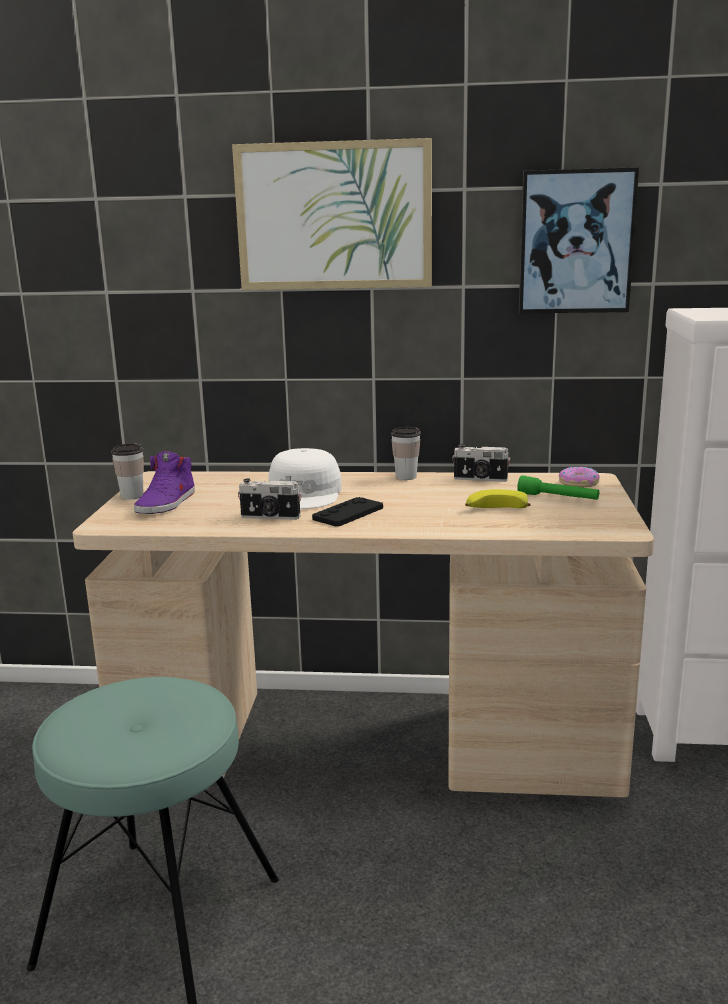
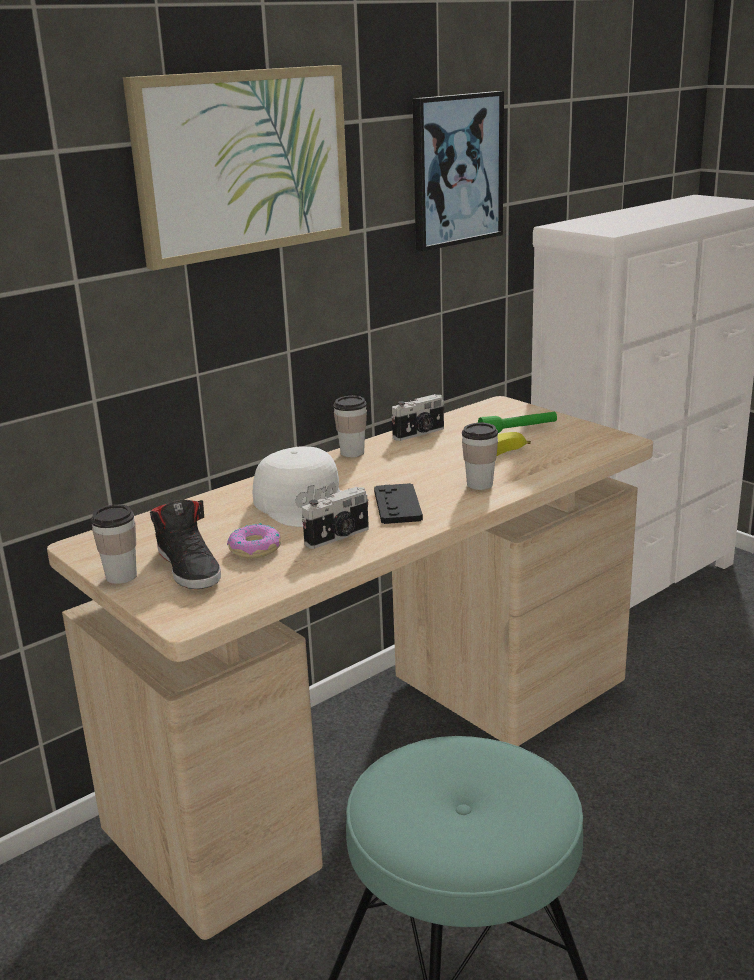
camera: 45 degrees left, 5 degrees up
purple shoe [134,451,195,514] -> black shoe [150,500,221,589]
donut [559,467,600,488] -> donut moved to [227,523,281,559]
none -> cup [462,423,498,490]

